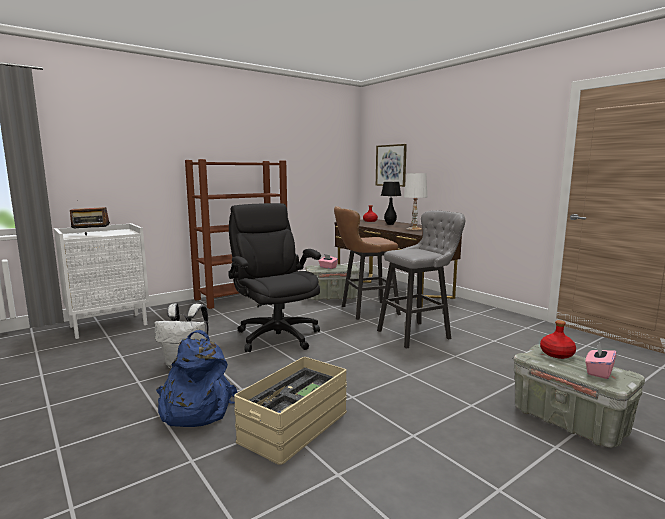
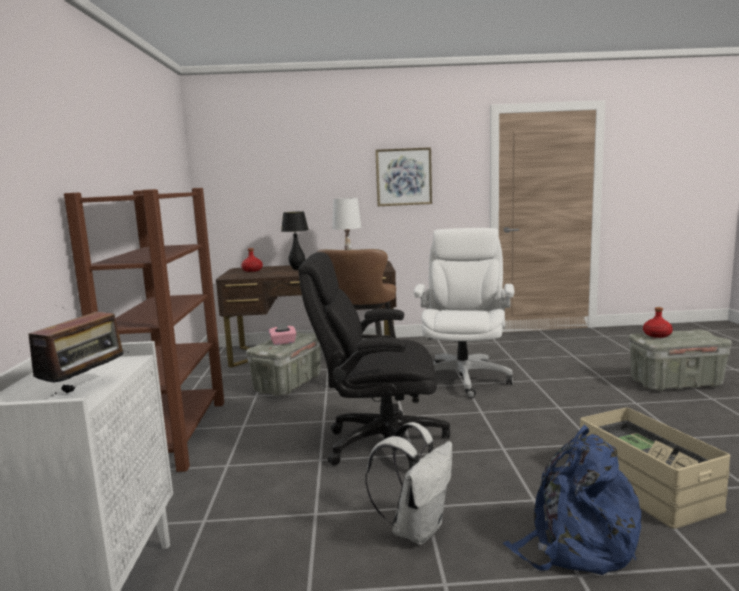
camera: 55 degrees left, 0 degrees up
picture [376,144,407,187] -> picture moved to [375,147,432,206]
grey stool [377,210,465,349] -> white office chair [414,228,514,398]
pink tissue box [585,343,617,379] -> none

